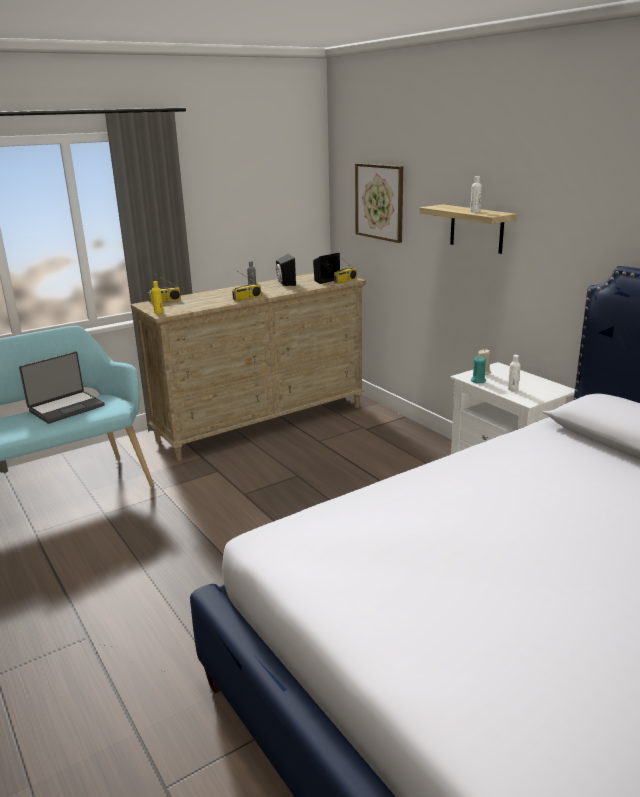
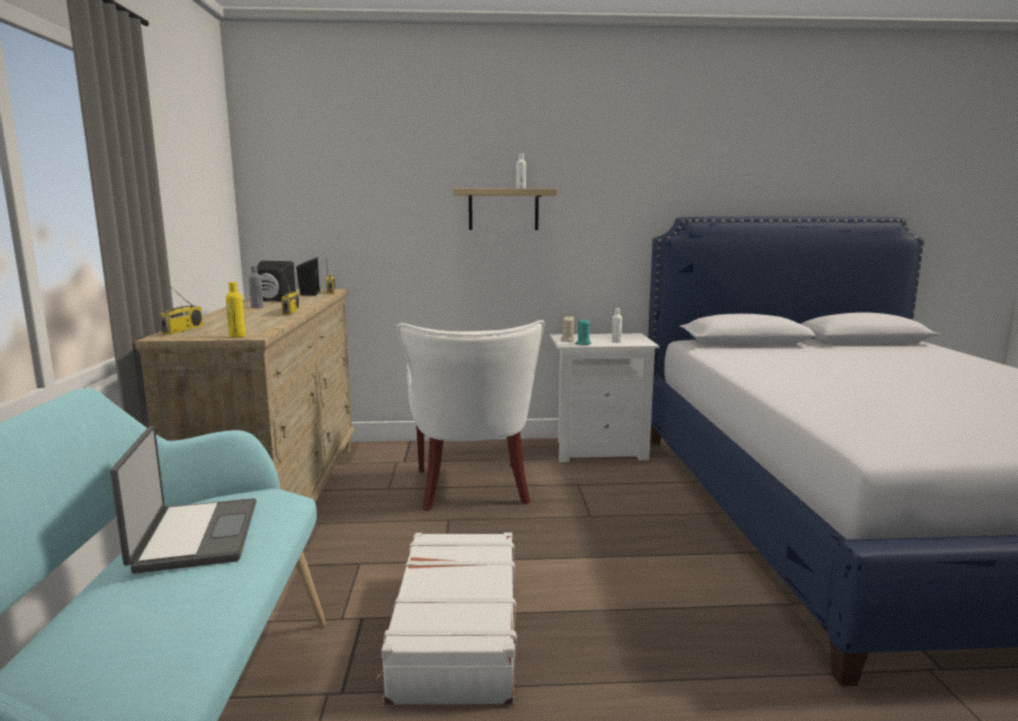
camera: 60 degrees left, 10 degrees down
picture [355,163,403,243] -> none
none -> white suitcase [376,533,517,705]
none -> white armchair [397,320,545,511]

